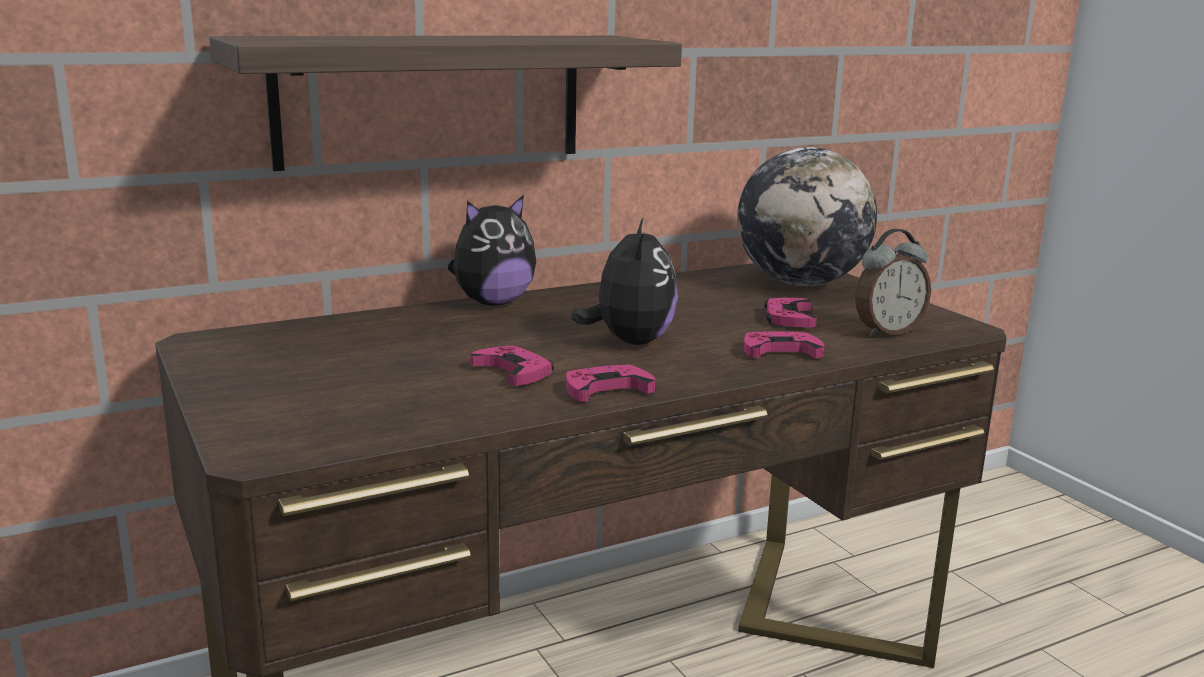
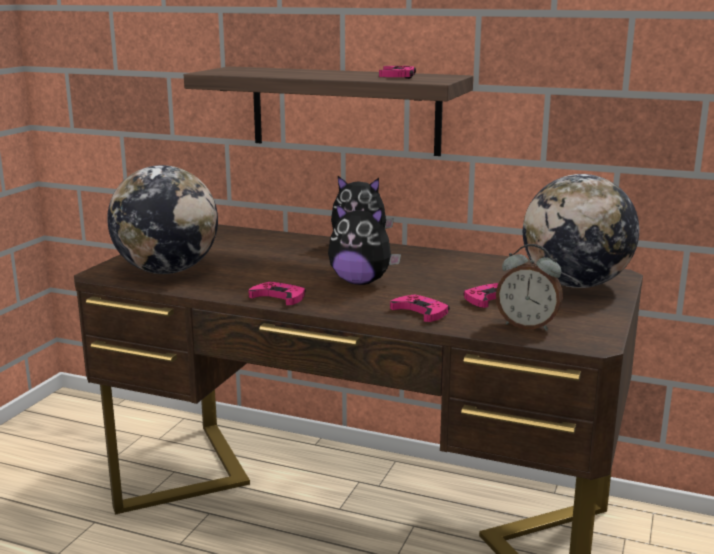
camera: 50 degrees right, 0 degrees up
pink game controller [470,345,554,386] -> pink game controller moved to [379,66,416,79]
plush toy [571,217,678,345] -> plush toy turned 60 degrees clockwise [328,203,401,285]
none -> globe [107,165,218,274]

